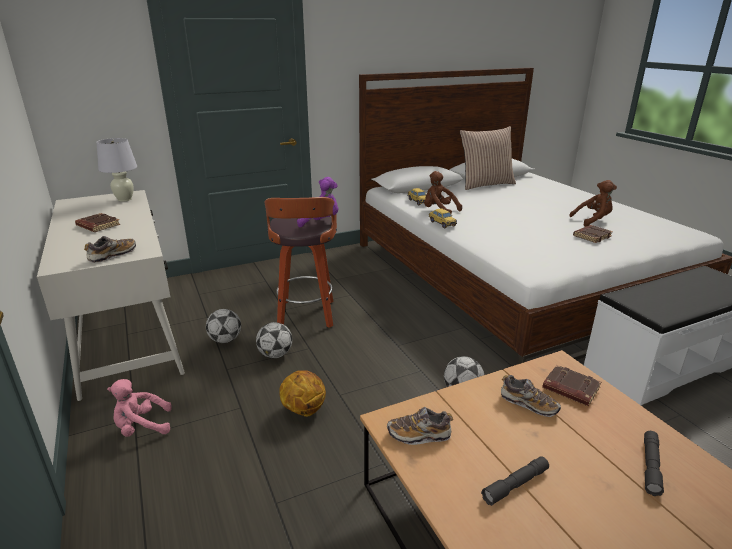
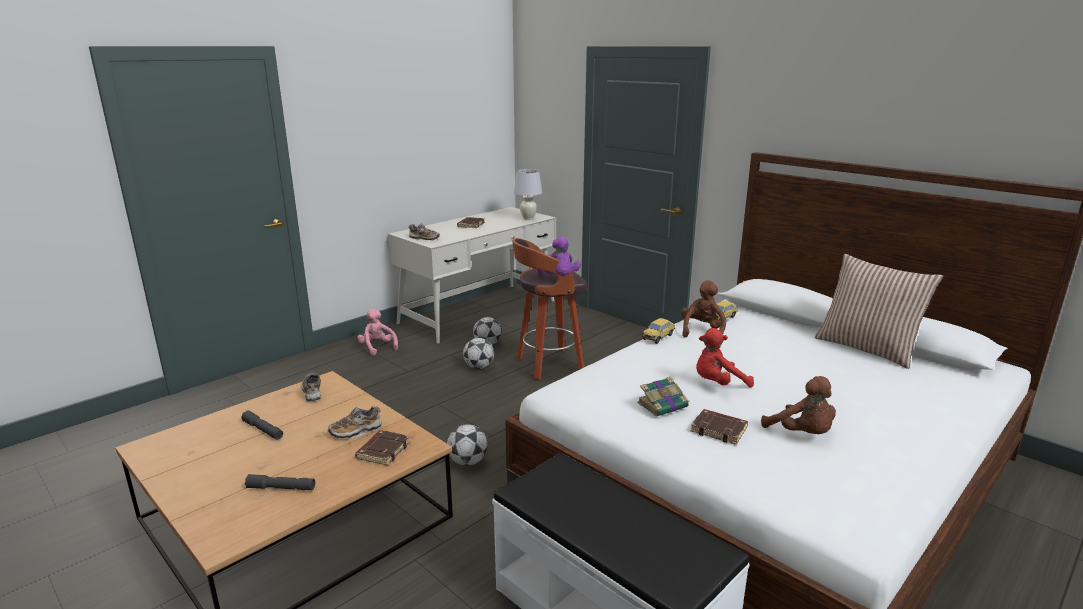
camera: 70 degrees right, 5 degrees down
basketball [279,370,326,417] -> none
shoe [501,375,561,417] -> shoe turned 45 degrees clockwise [328,406,382,439]
none -> book [637,377,689,417]
none -> red plush toy [696,328,754,387]

